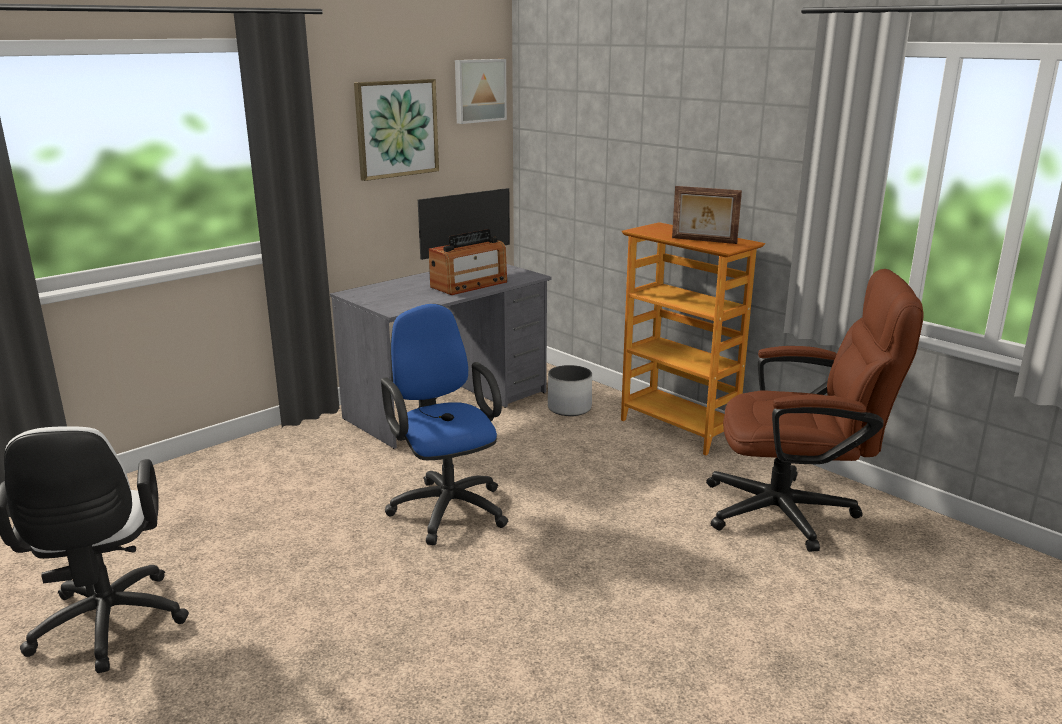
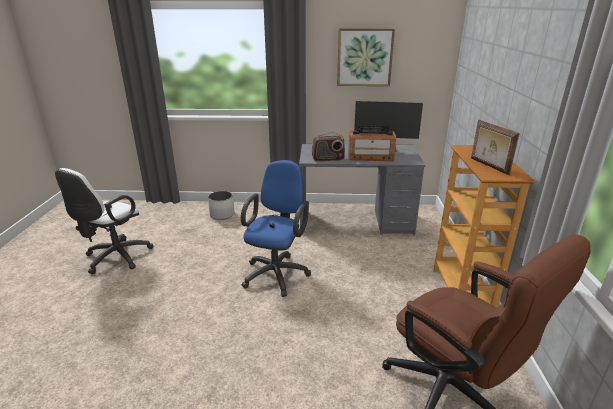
camera: 45 degrees right, 5 degrees up
picture [455,59,507,124] -> none
white planter [548,365,592,416] -> white planter moved to [208,191,234,220]
none -> radio [312,132,345,161]

